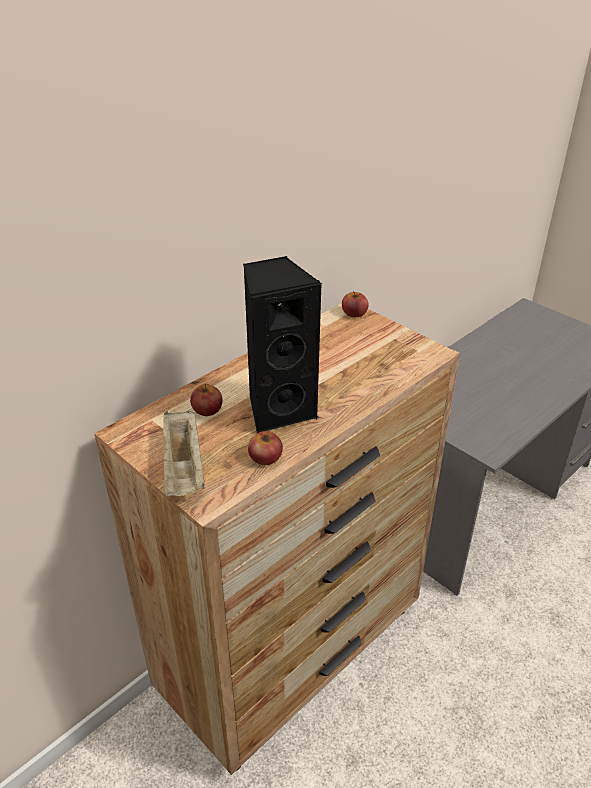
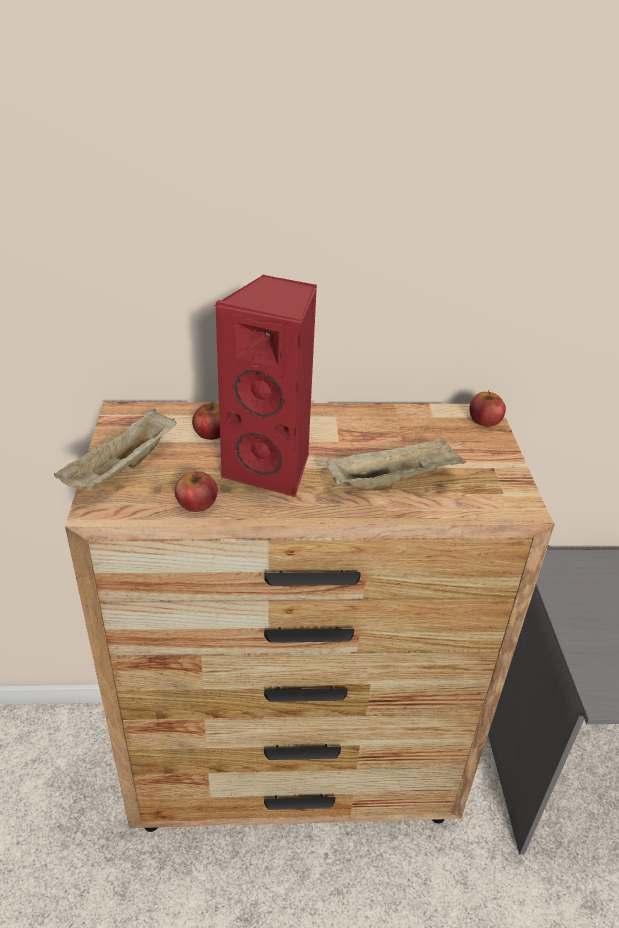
camera: 40 degrees right, 0 degrees up
black speaker [243,256,322,433] -> red speaker [214,274,317,497]
none -> beige tray [327,436,466,491]

